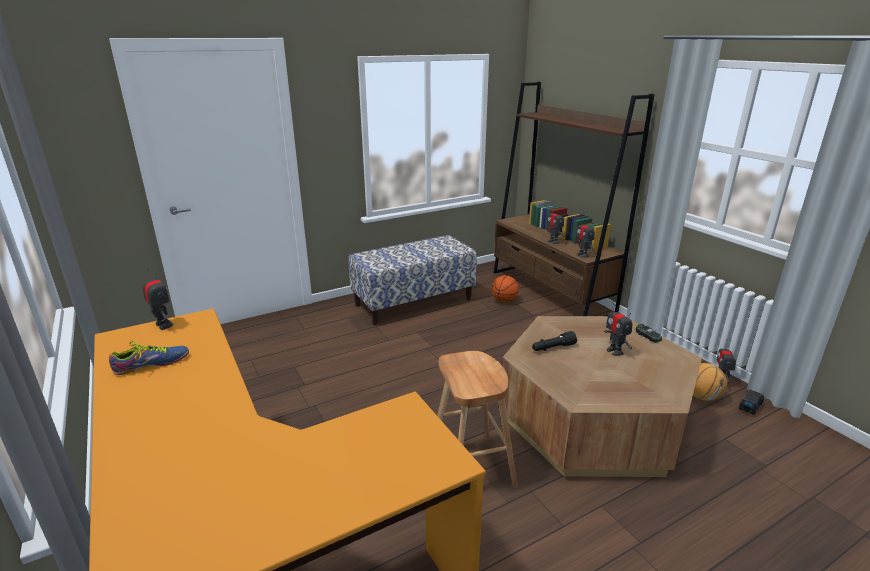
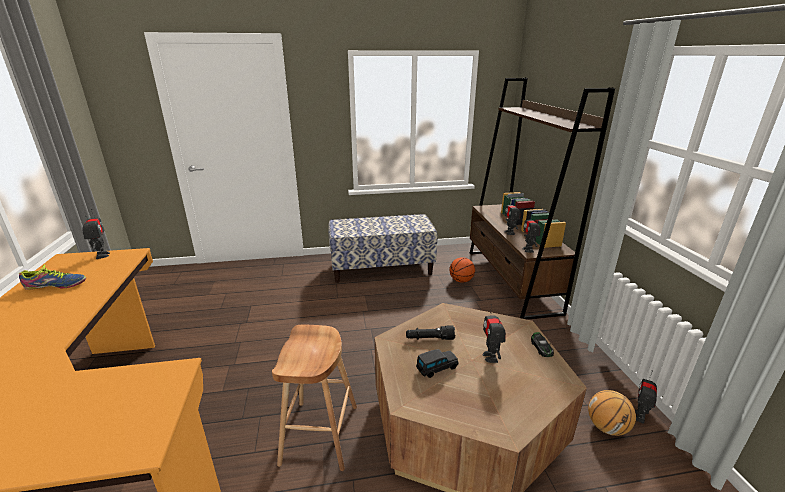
camera: 20 degrees right, 0 degrees up
black toy car [739,390,764,415] -> black toy car moved to [416,349,458,378]

